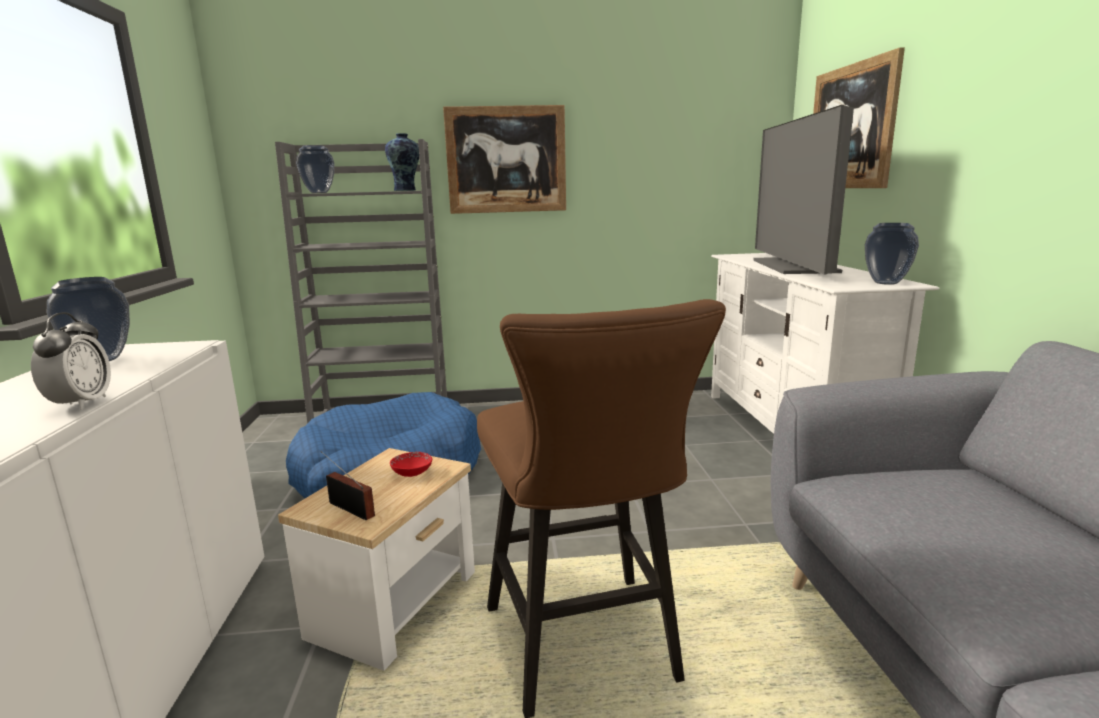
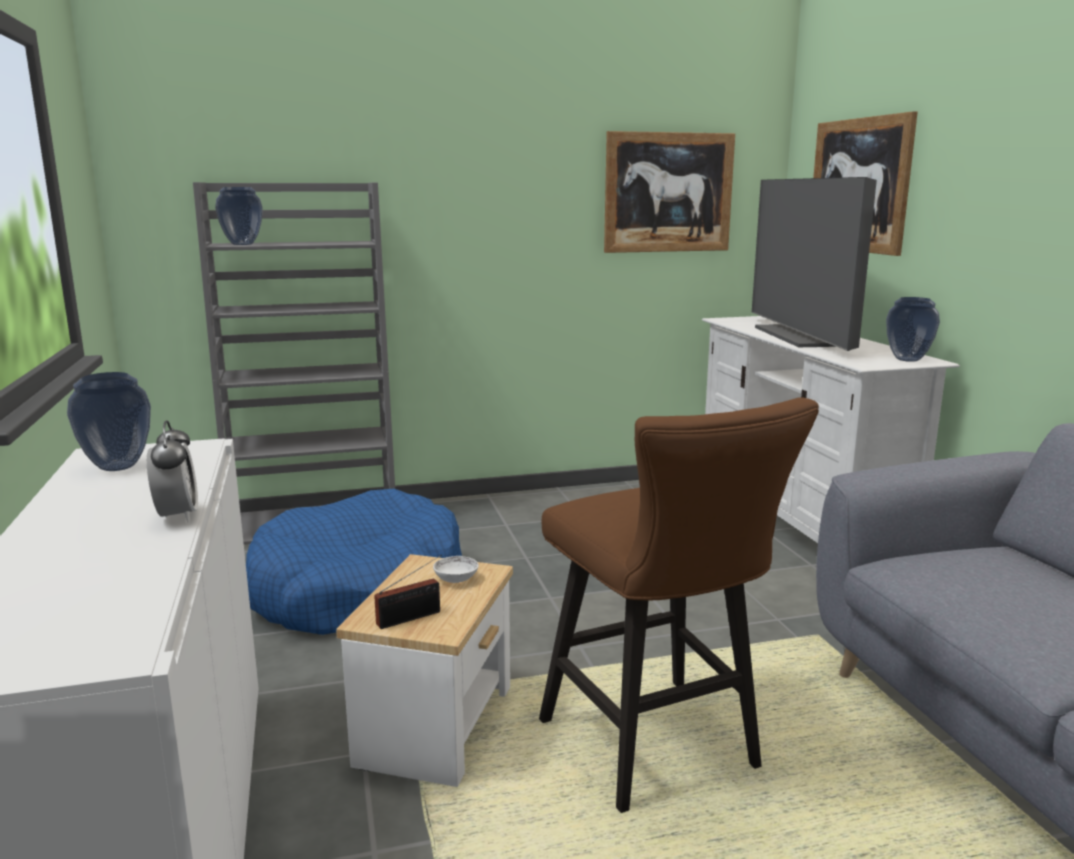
camera: 10 degrees left, 0 degrees up
radio [320,451,375,520] -> radio turned 120 degrees clockwise [374,554,442,629]
vase [385,133,419,191] -> none
red bowl [390,452,432,477] -> white bowl [433,556,479,583]
picture [443,105,566,214] -> picture moved to [604,131,735,253]

